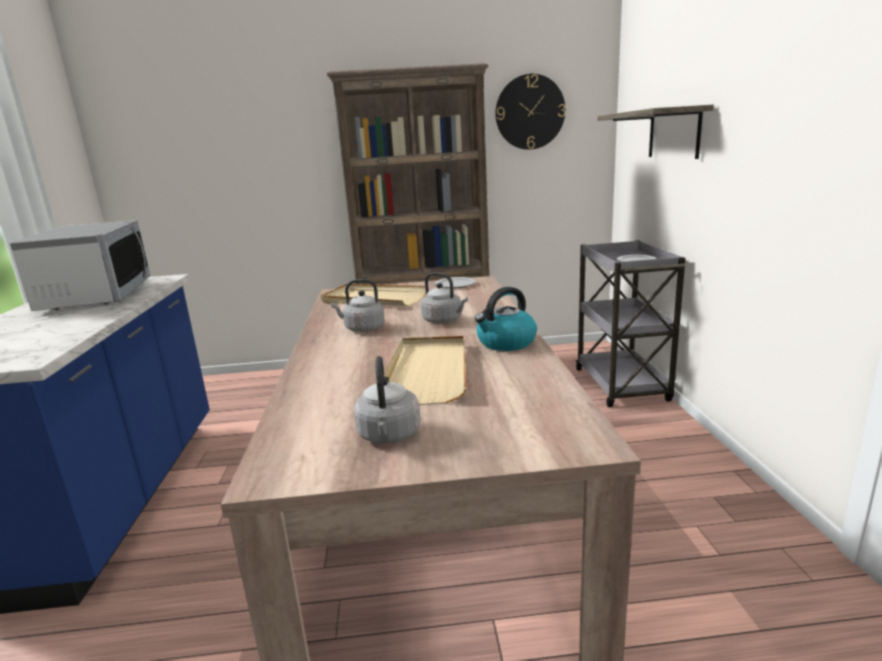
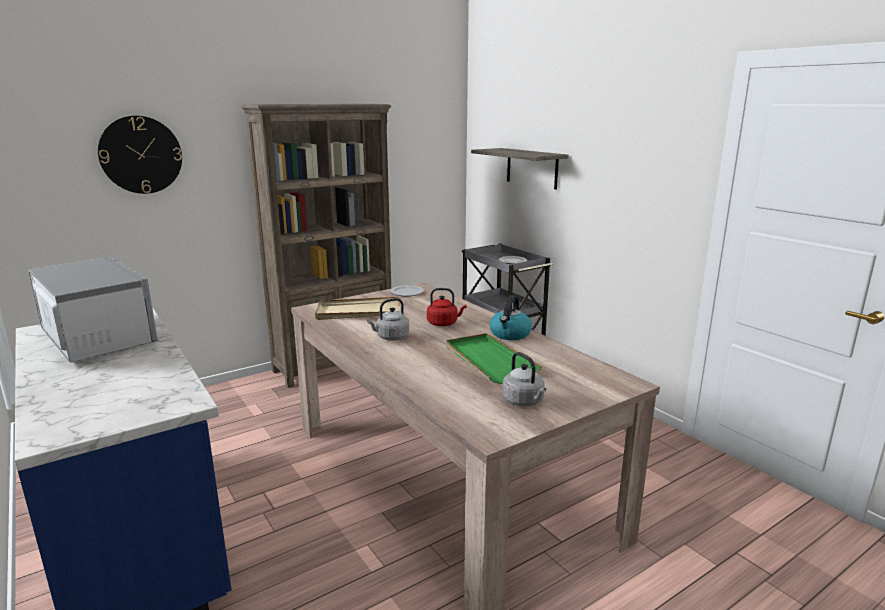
camera: 30 degrees left, 0 degrees up
beige tray [384,336,466,405] -> green tray [446,333,542,384]
grey kettle [421,272,468,323] -> red kettle [427,288,467,326]
wall clock [495,74,566,150] -> wall clock moved to [98,116,182,194]

